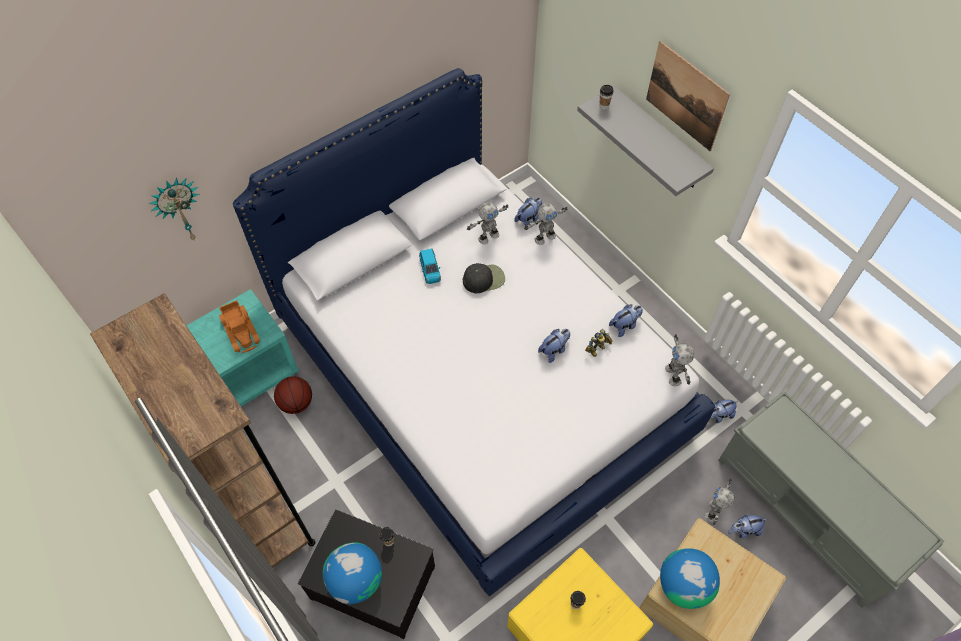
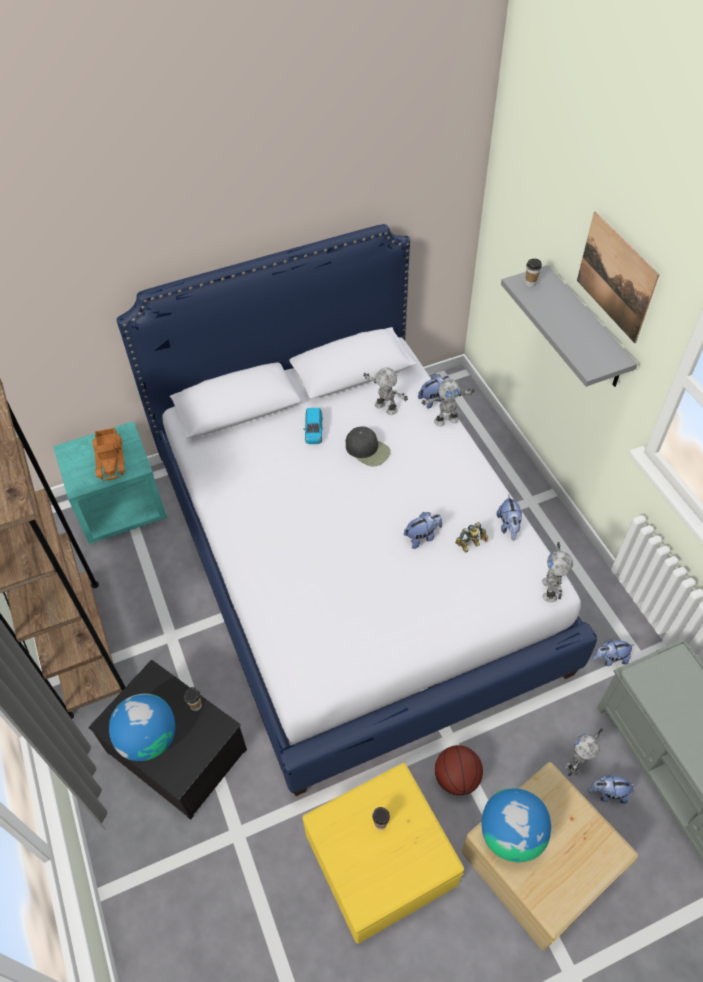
camera: 15 degrees right, 5 degrees down
wall clock [149,178,199,241] -> none
basketball [274,376,312,414] -> basketball moved to [435,745,483,796]
black cap [463,263,505,293] -> black cap turned 45 degrees clockwise [346,426,391,467]
toy robot [467,202,509,245] -> toy robot turned 120 degrees counterclockwise [363,367,408,415]
plush toy [609,304,643,337] -> plush toy turned 105 degrees clockwise [497,495,522,541]

